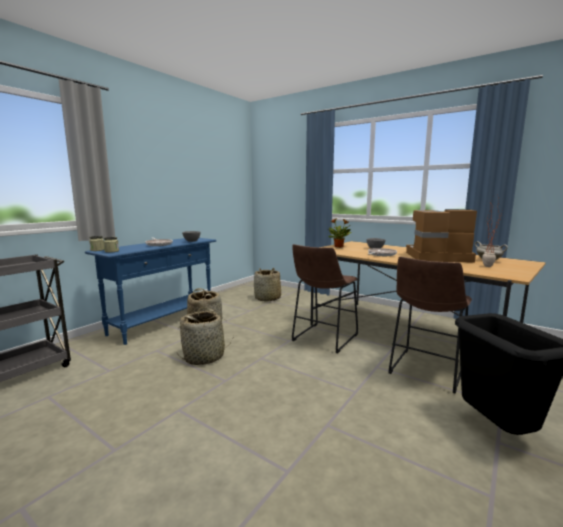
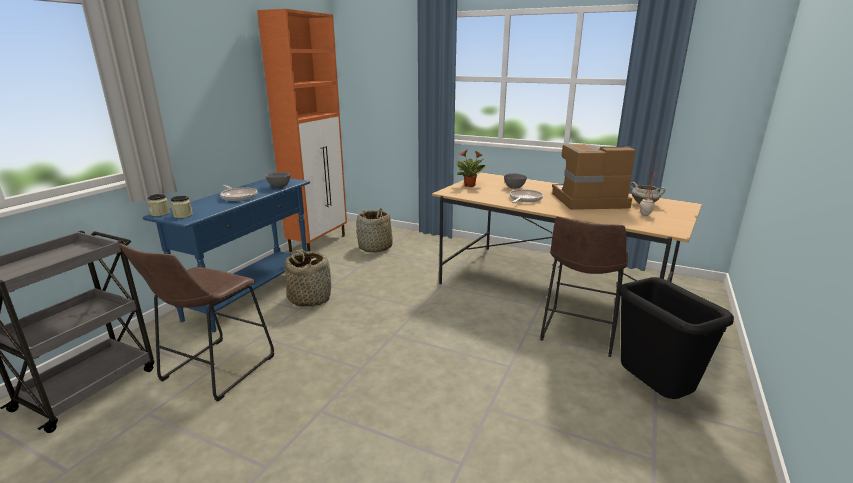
camera: 10 degrees left, 10 degrees up
basket [177,307,234,365] -> none
brown stool [292,244,358,353] -> brown stool moved to [119,243,275,402]
none -> orange cabinet [257,9,347,252]

